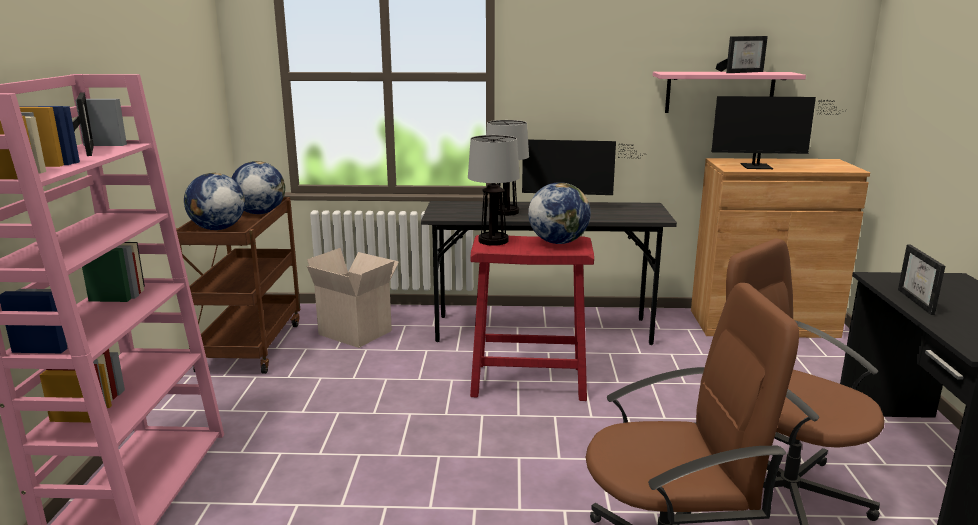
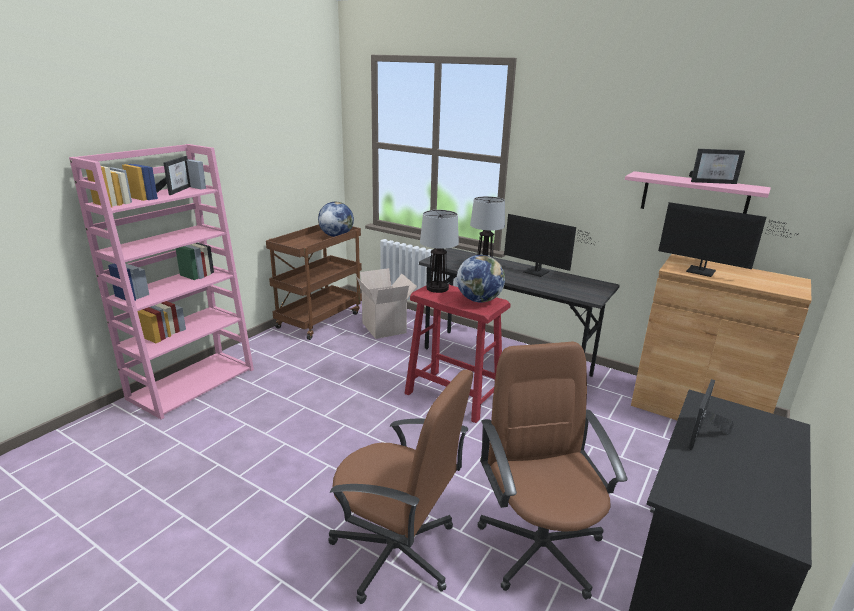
camera: 30 degrees right, 5 degrees up
globe [184,173,245,230] -> none

